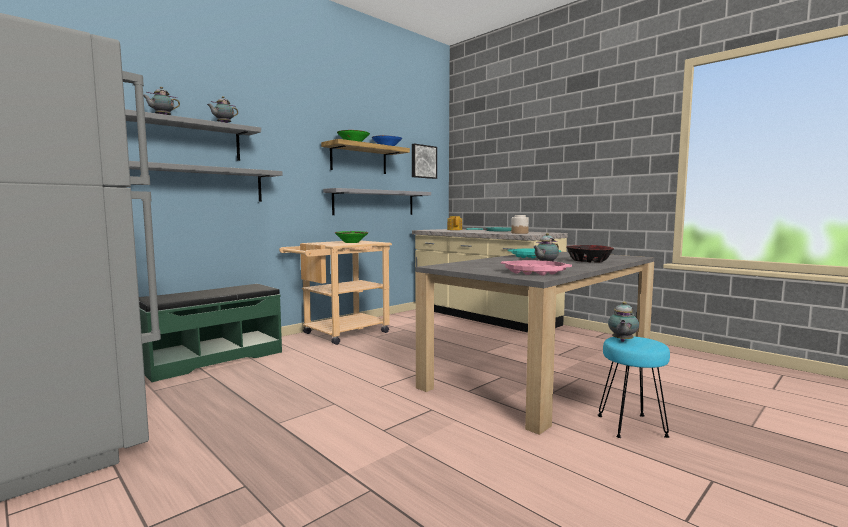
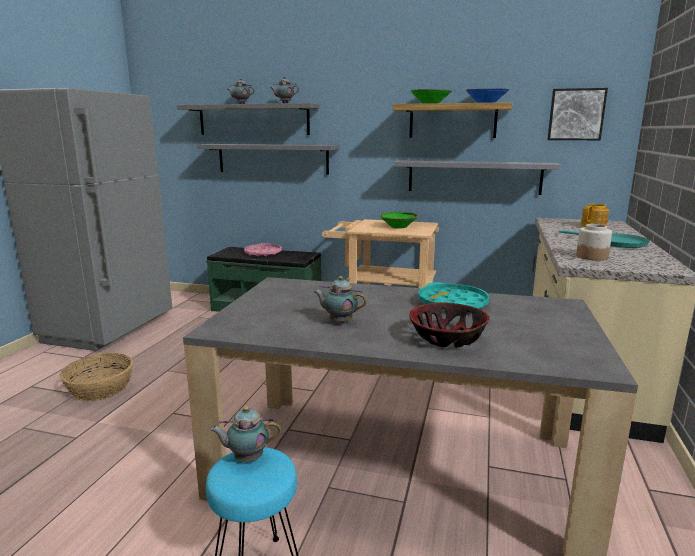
camera: 60 degrees right, 10 degrees up
pink tray [501,260,572,276] -> pink tray moved to [244,243,282,256]
none -> basket [60,353,133,401]

